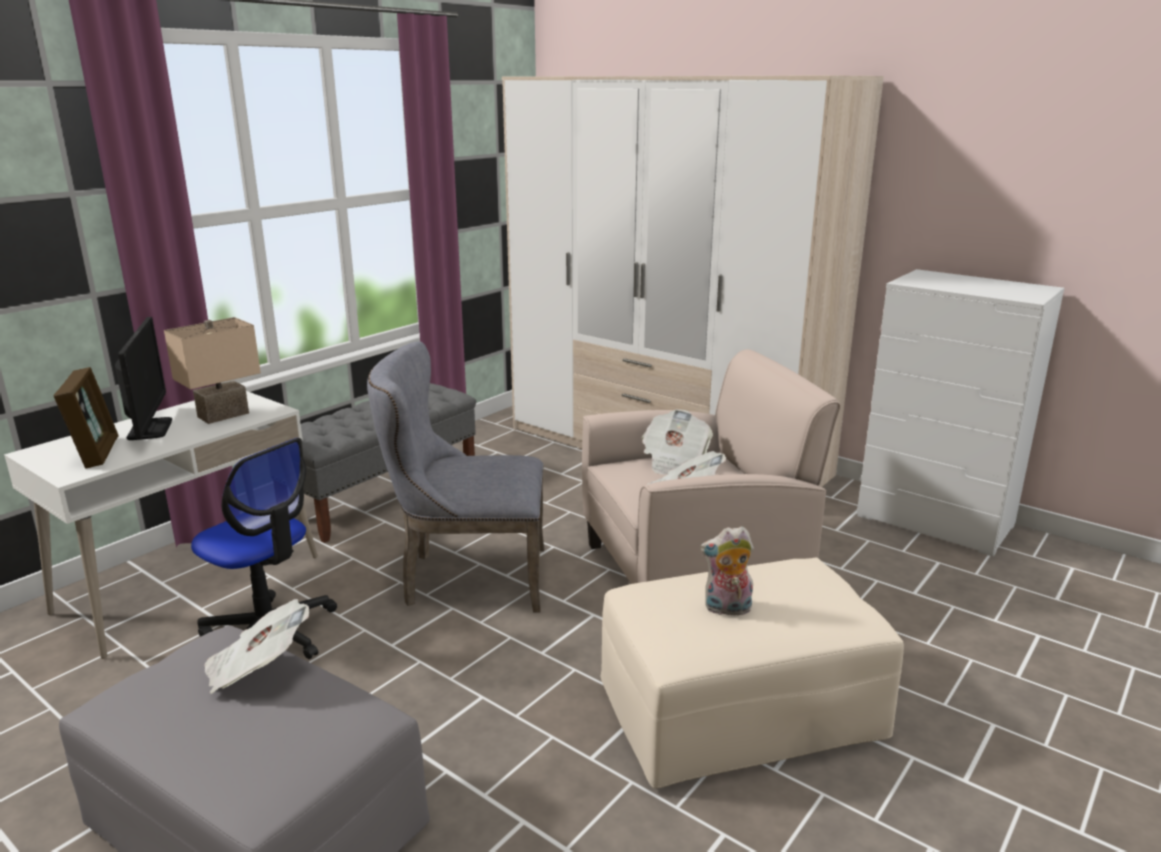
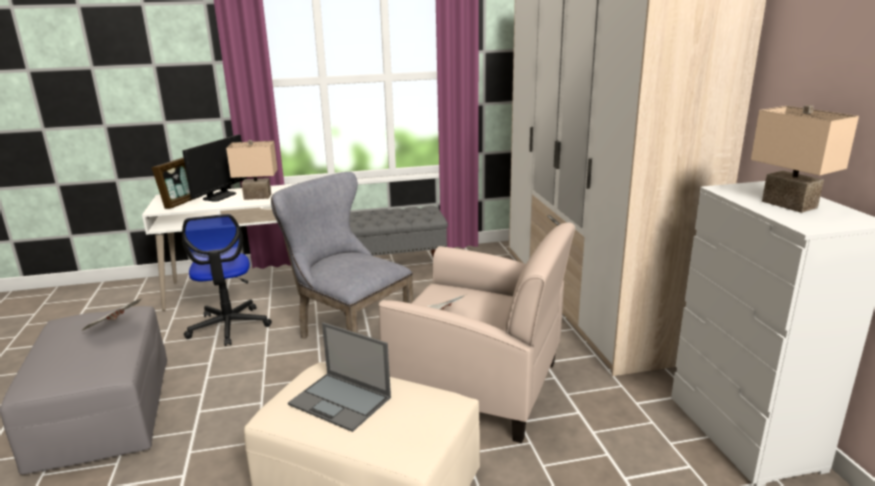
camera: 40 degrees right, 0 degrees up
newspaper [642,409,713,475] -> none
plush toy [700,526,754,615] -> laptop [288,322,391,432]
none -> beige table lamp [751,105,859,213]

